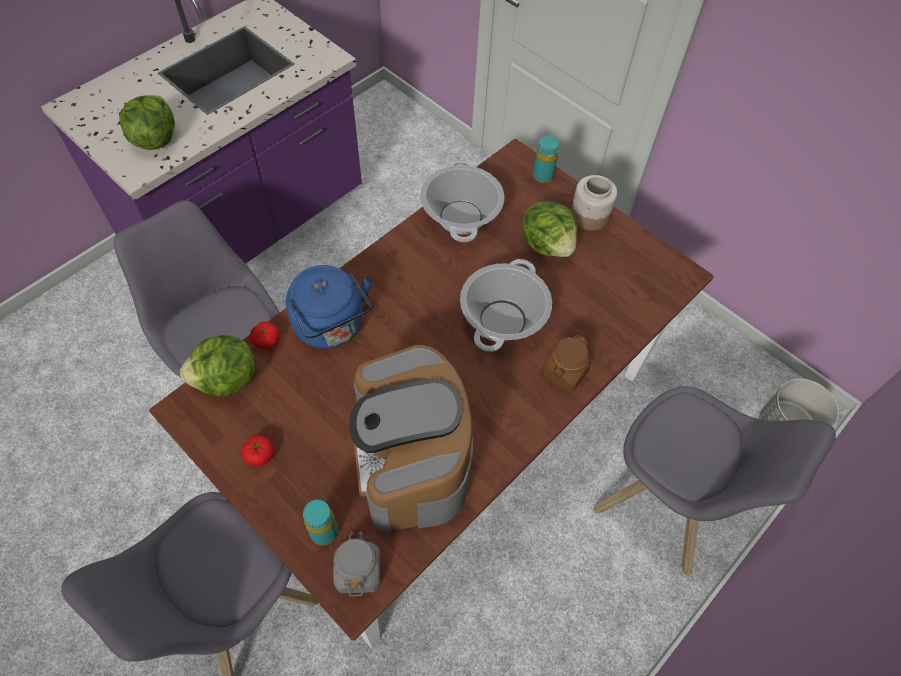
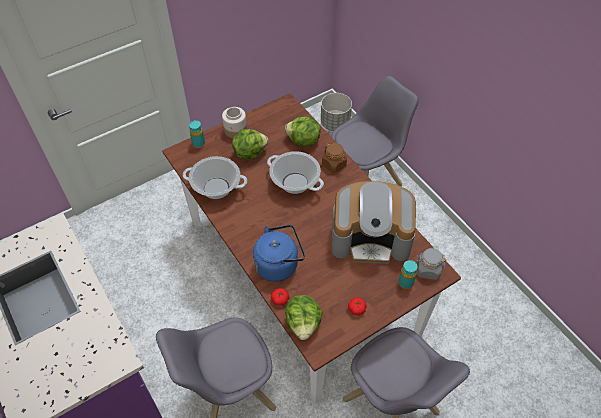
camera: 75 degrees left, 5 degrees down
lettuce [119,95,175,150] -> lettuce moved to [285,116,321,147]

